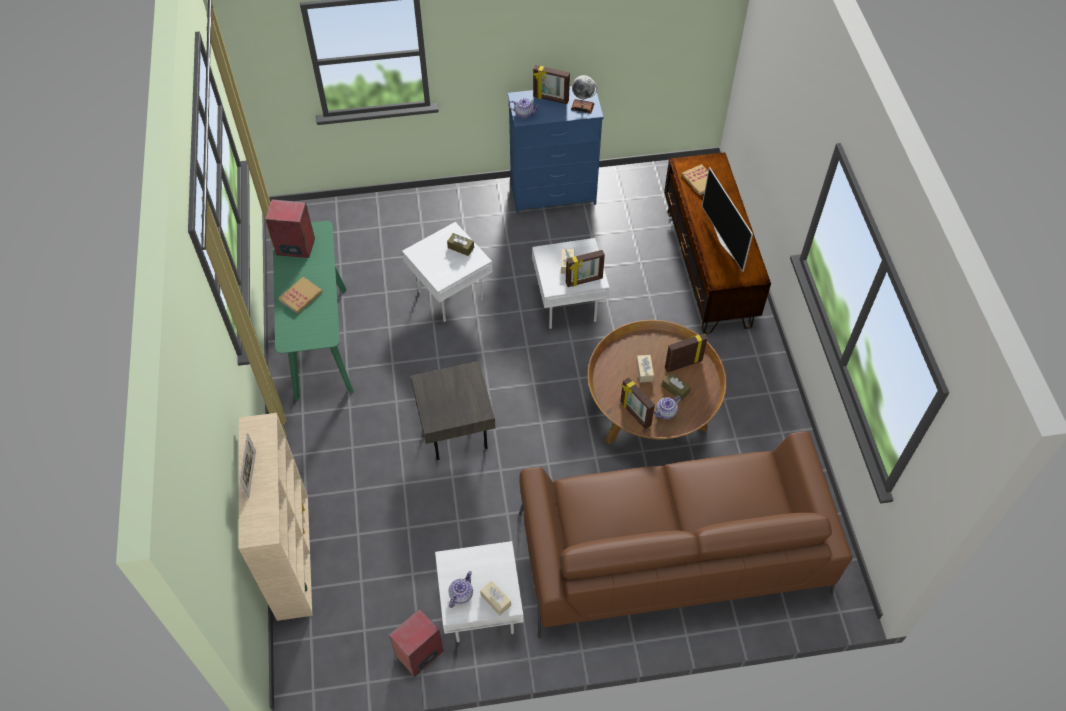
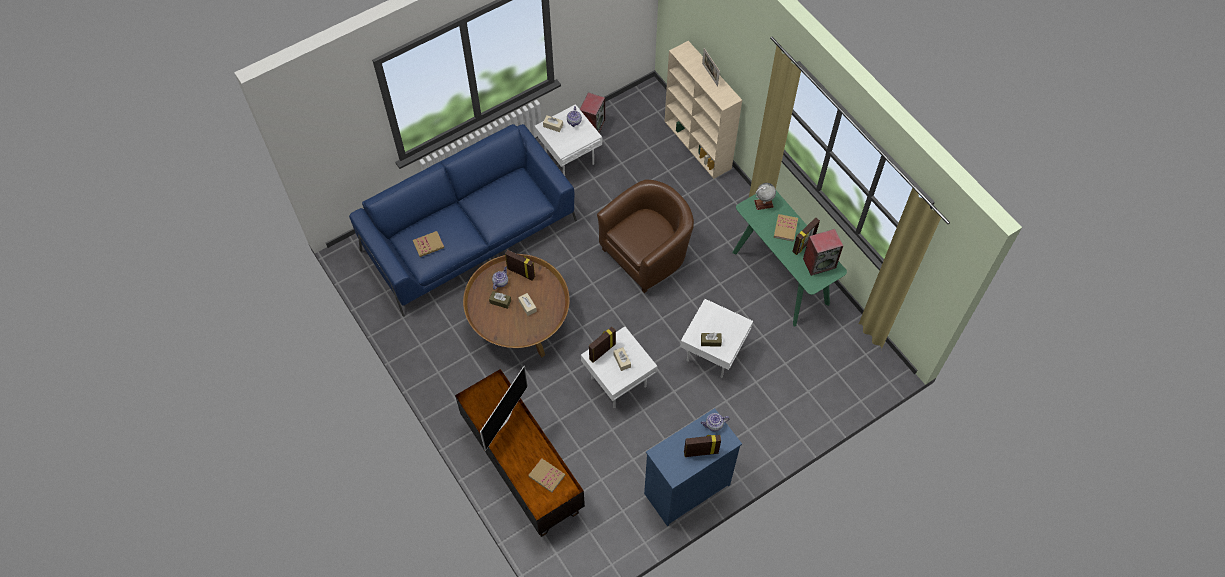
camera: 155 degrees right, 5 degrees up
grey side table [411,361,495,460] -> brown armchair [597,180,694,293]
brown sofa [519,431,852,638] -> blue sofa [349,124,577,317]
globe [571,75,597,113] -> globe moved to [754,183,776,210]
picture frame [665,334,707,372] -> picture frame moved to [792,217,820,255]
television [702,167,753,272] -> television turned 75 degrees clockwise [480,365,528,451]
none -> book [413,231,444,257]

